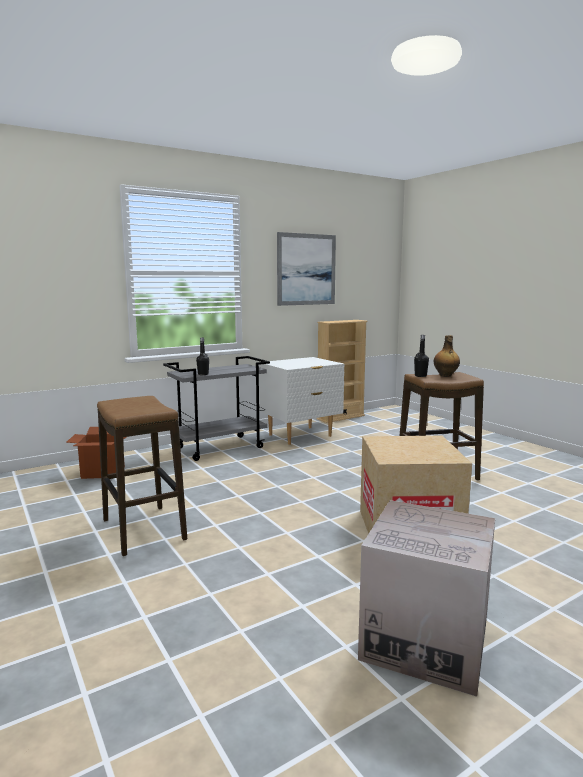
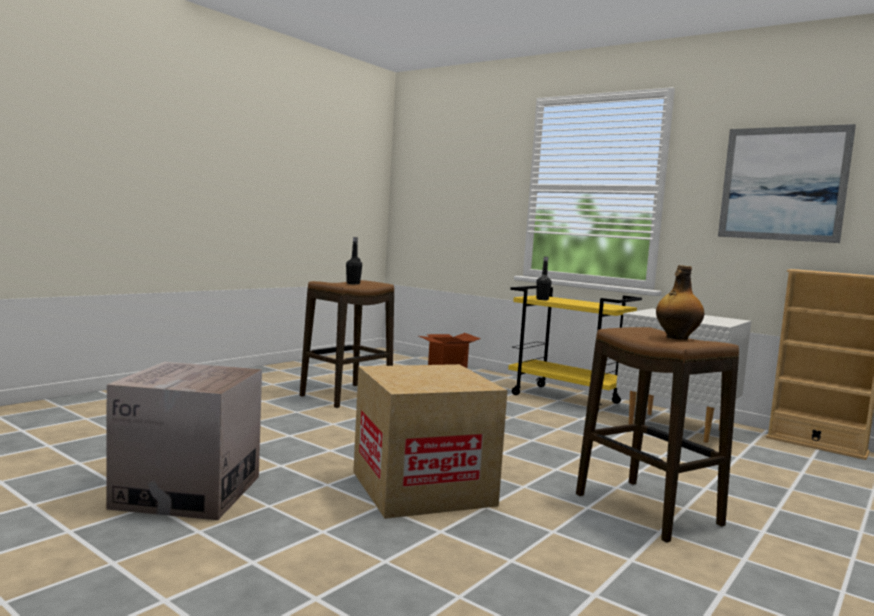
camera: 70 degrees right, 5 degrees down
grey cart [163,356,270,461] -> yellow cart [508,286,642,411]
black bottle [414,335,429,377] -> black bottle moved to [346,237,362,285]

